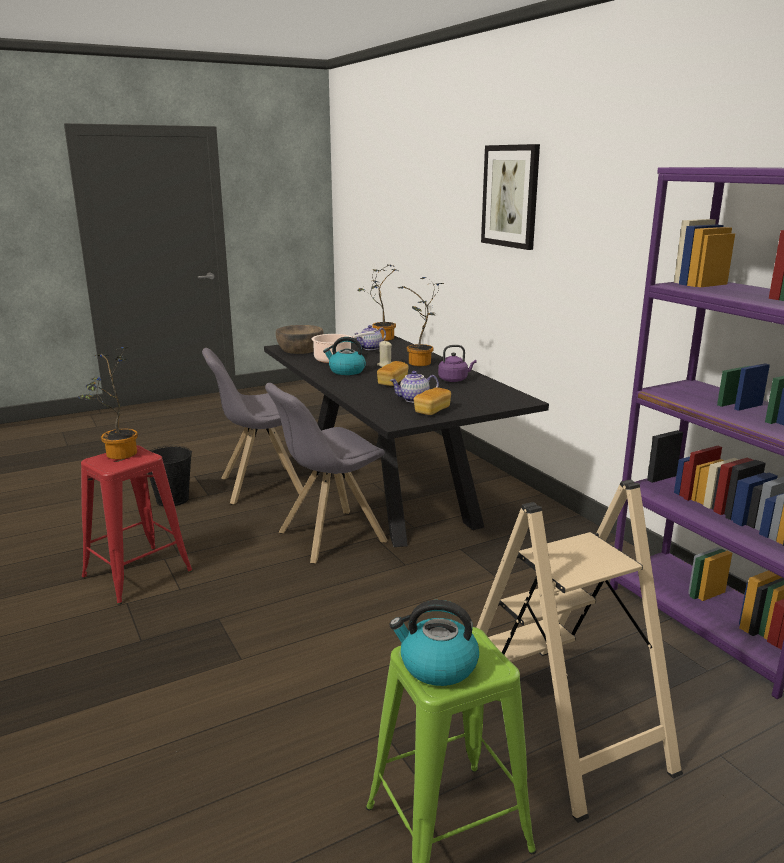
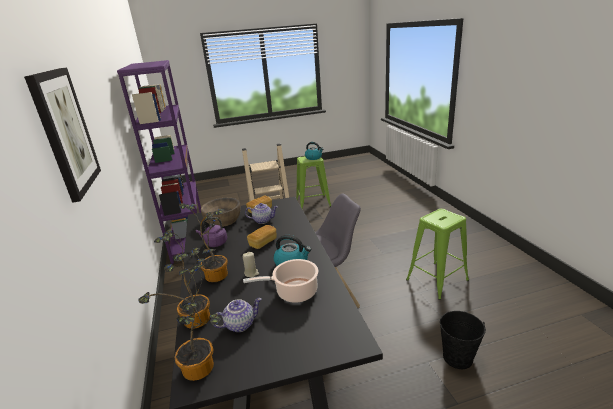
camera: 165 degrees left, 5 degrees up
potted plant [78,347,138,459] -> potted plant moved to [154,229,215,329]
red stool [81,445,193,605] -> green stool [406,209,469,300]
grey chair [202,348,303,505] -> none
brown bowl [276,325,323,354] -> brown bowl moved to [201,198,241,227]

